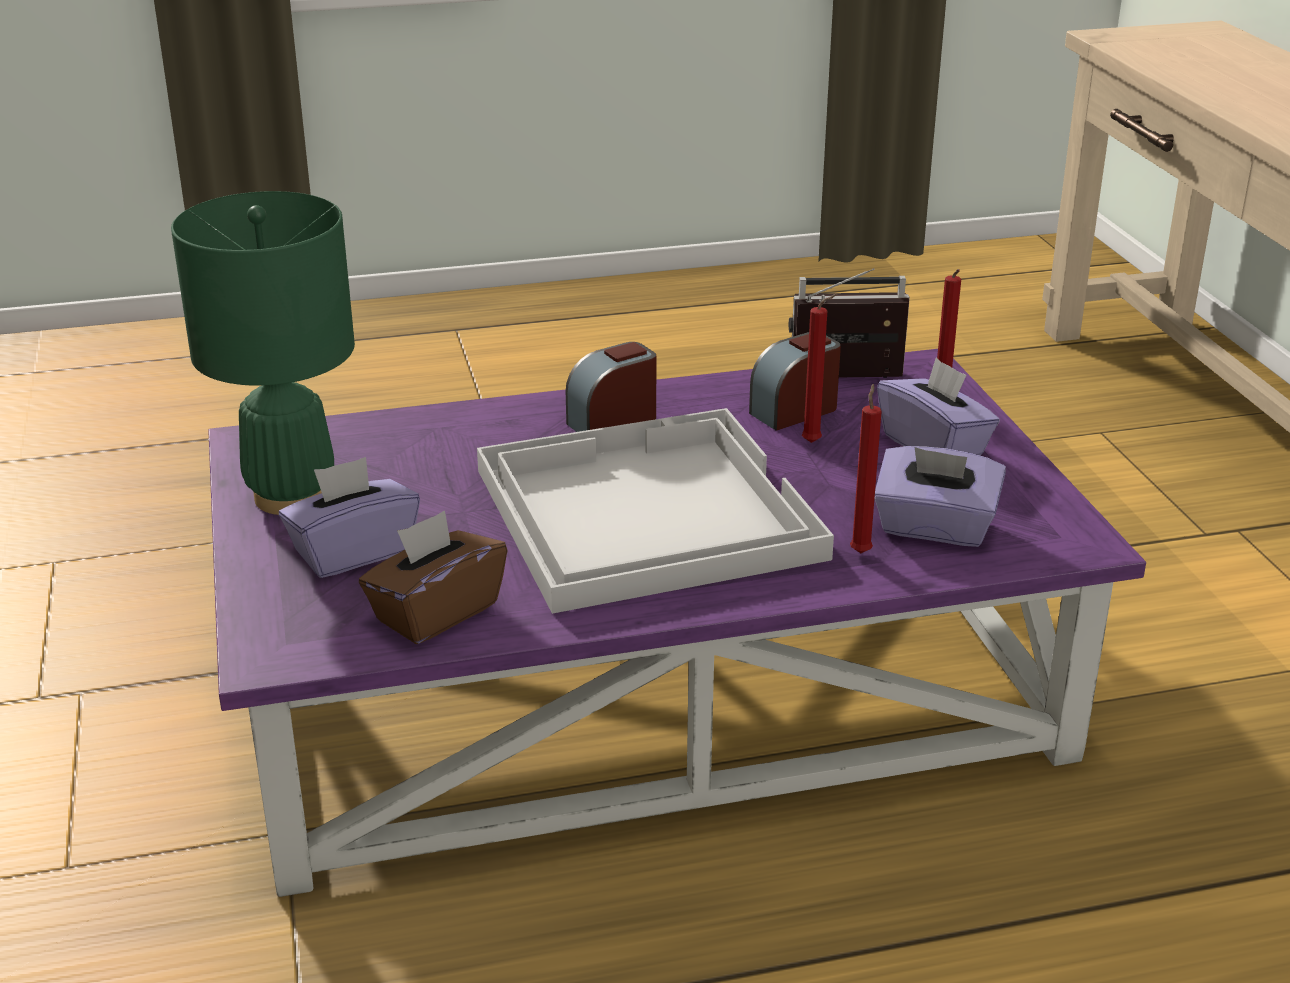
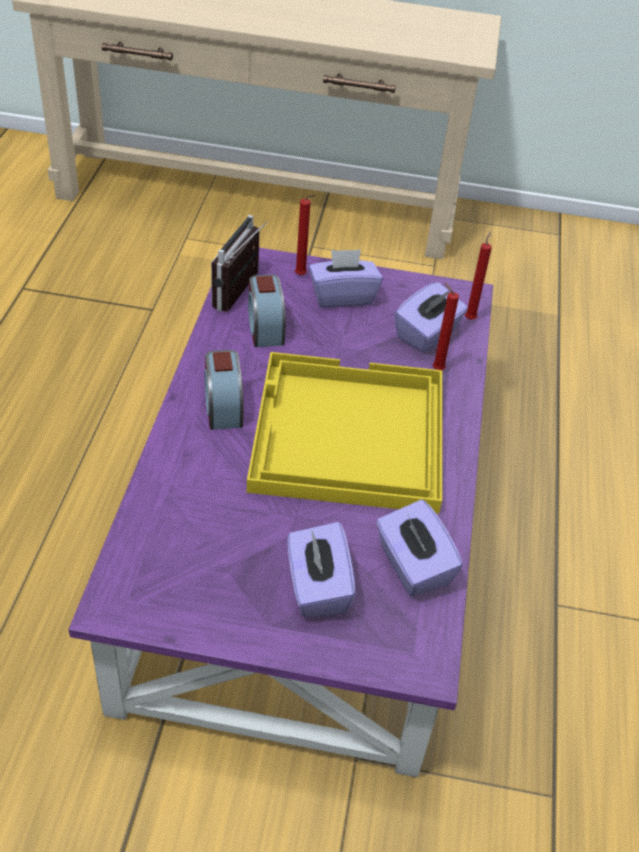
camera: 70 degrees left, 15 degrees up
green table lamp [171,191,355,515] -> none
brown tissue box [359,510,508,644] -> purple tissue box [376,499,463,596]
white tray [477,408,834,614] -> yellow tray [247,352,442,514]
red candle [802,294,837,443] -> red candle moved to [465,231,492,320]

